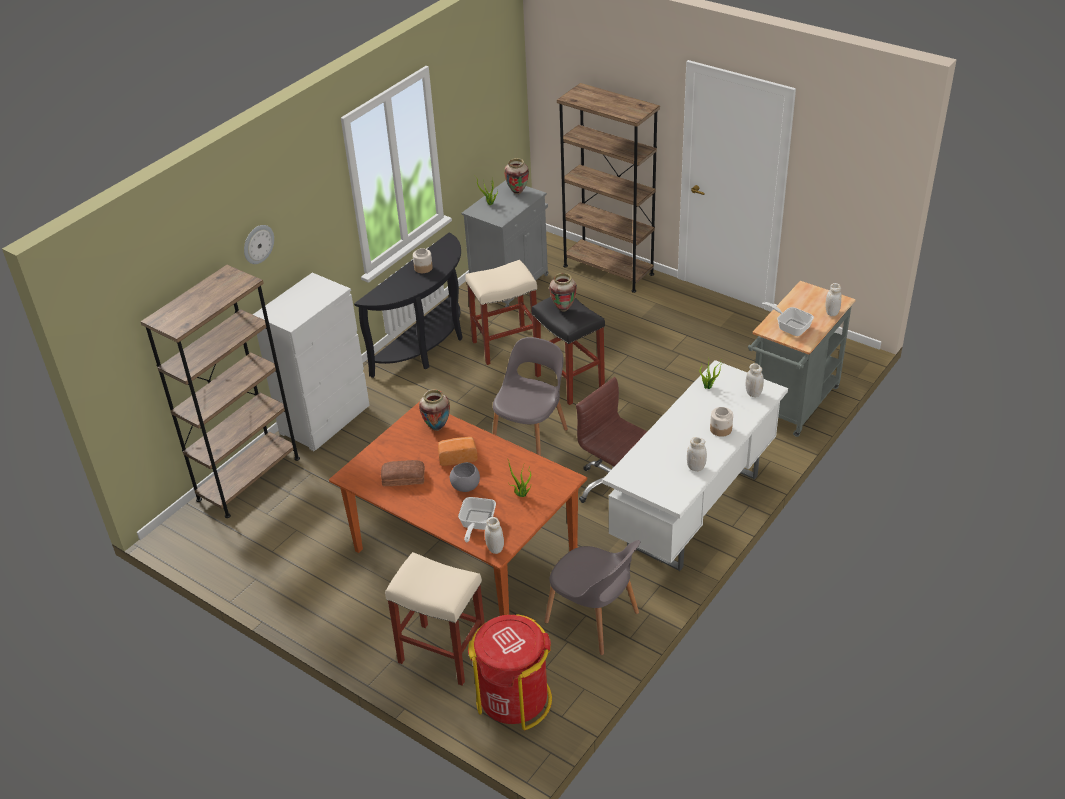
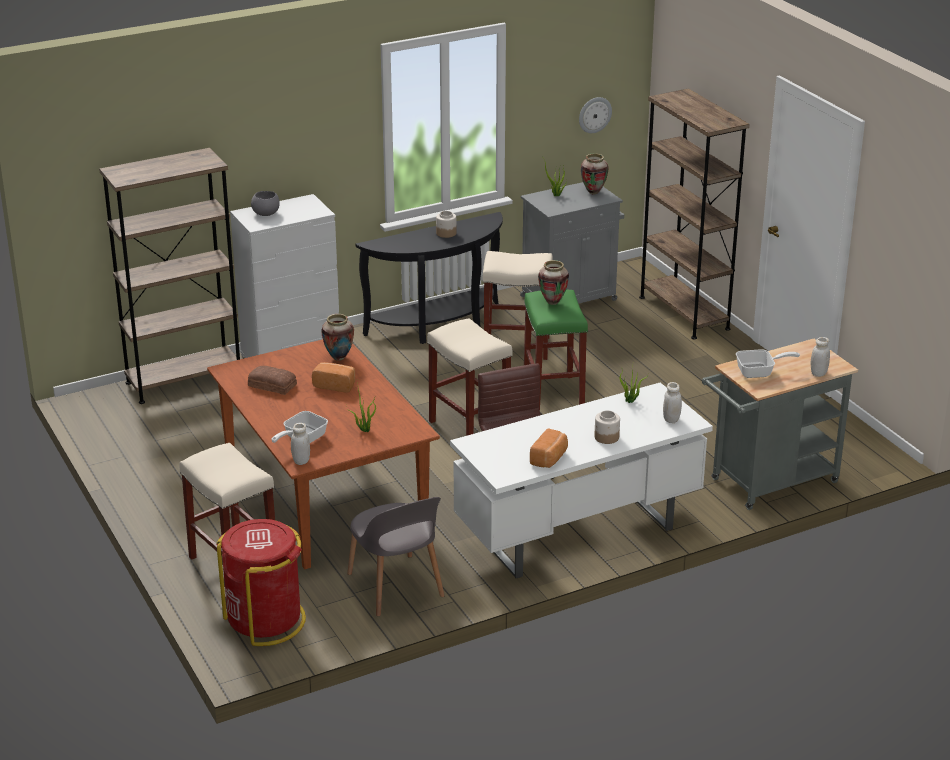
camera: 25 degrees right, 10 degrees down
wall clock [244,225,274,264] -> wall clock moved to [579,97,612,133]
grey bowl [450,462,480,492] -> grey bowl moved to [251,191,280,216]
grey chair [492,337,568,456] -> beige stool [427,318,512,436]
black stool [532,297,605,405] -> green stool [524,290,588,410]
white jar [687,437,707,471] -> bread [530,428,568,468]
frying pan [762,302,814,336] -> frying pan turned 105 degrees clockwise [736,349,800,378]

